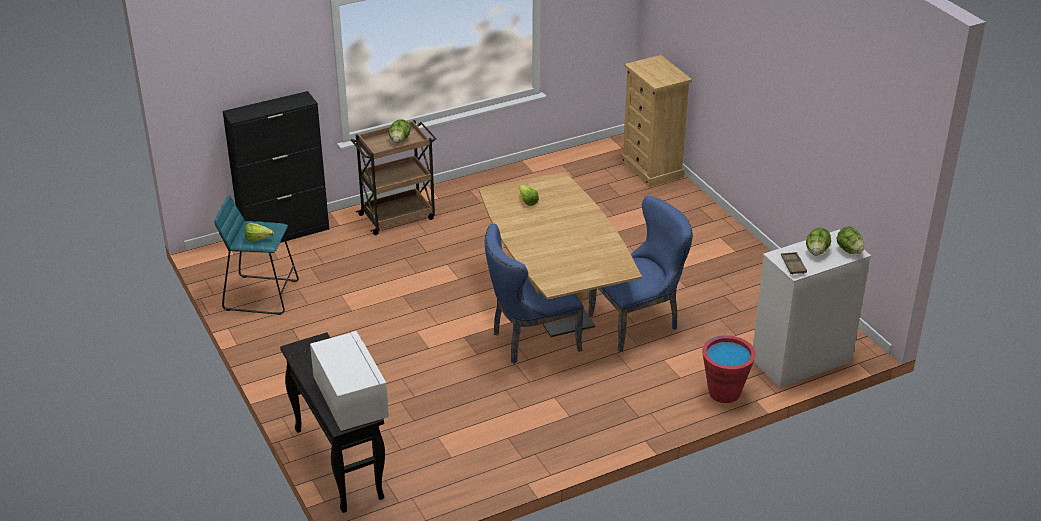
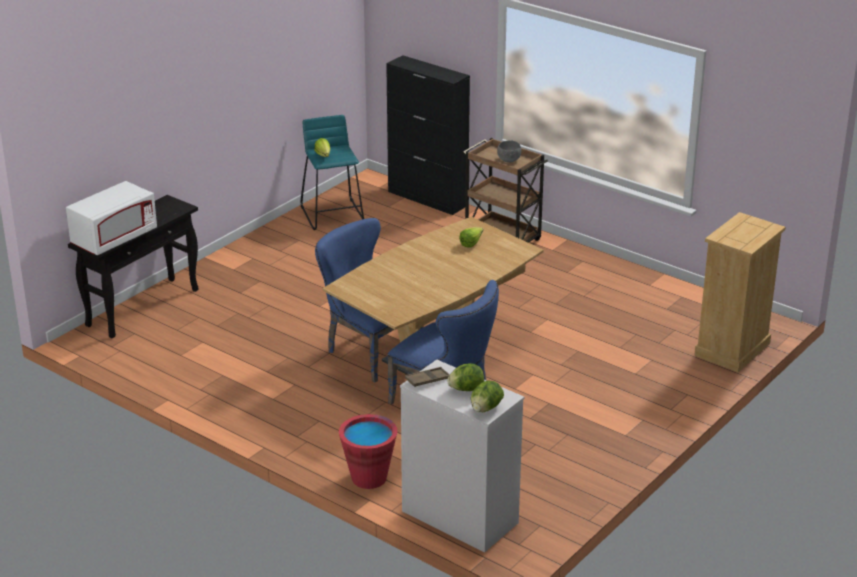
camera: 65 degrees right, 5 degrees down
lettuce [389,119,411,143] -> grey bowl [497,141,521,163]

